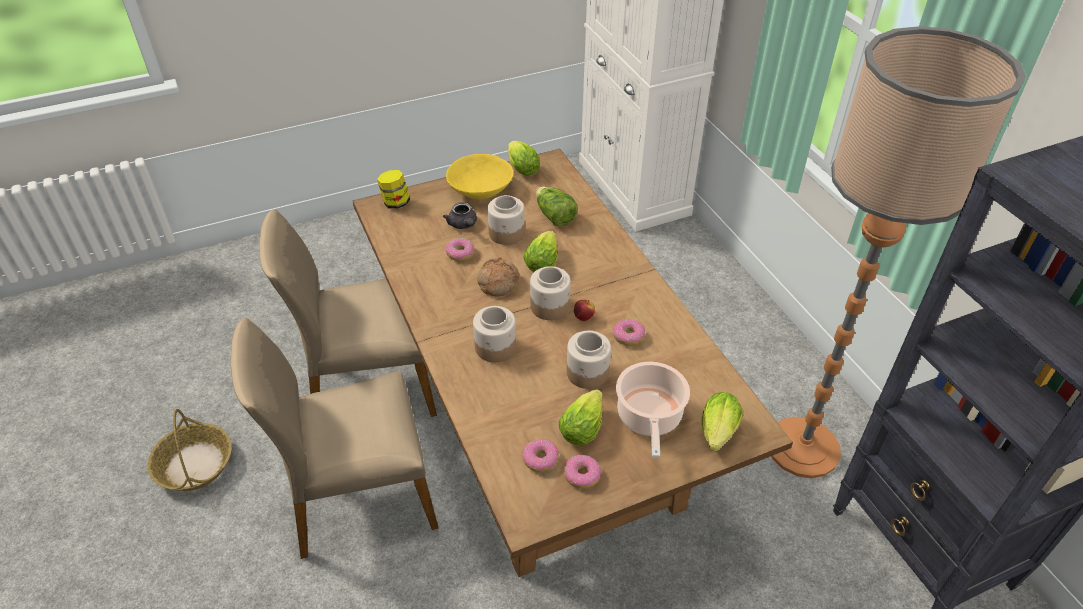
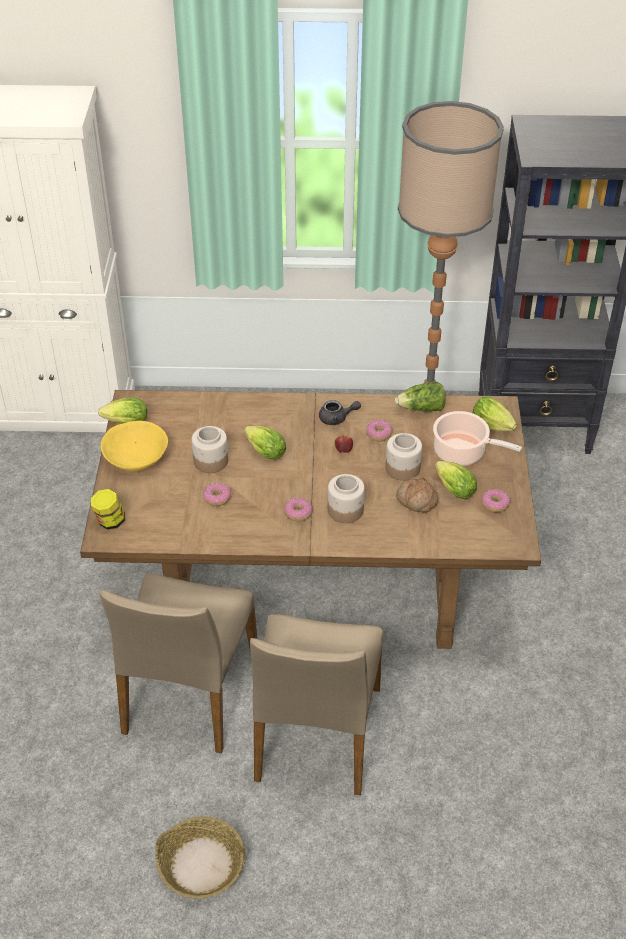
camera: 65 degrees left, 0 degrees up
grey teapot [443,202,477,229] -> grey teapot moved to [319,400,361,425]
bread [477,258,519,296] -> bread moved to [396,477,438,513]
donut [523,439,559,472] -> donut moved to [284,498,312,521]
jar [530,266,571,320] -> none
lettuce [536,186,577,226] -> lettuce moved to [395,382,446,412]

